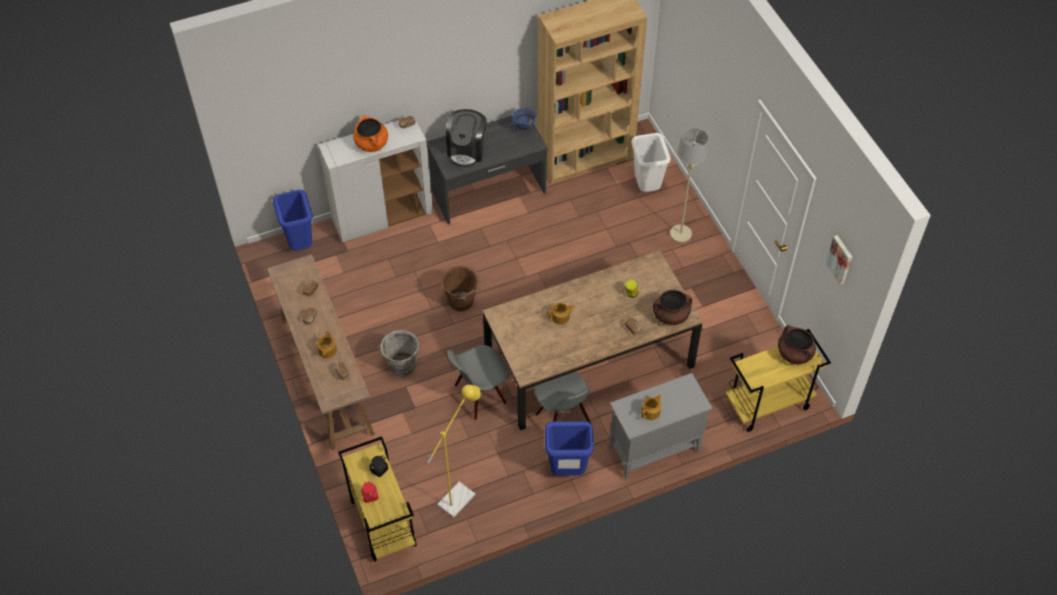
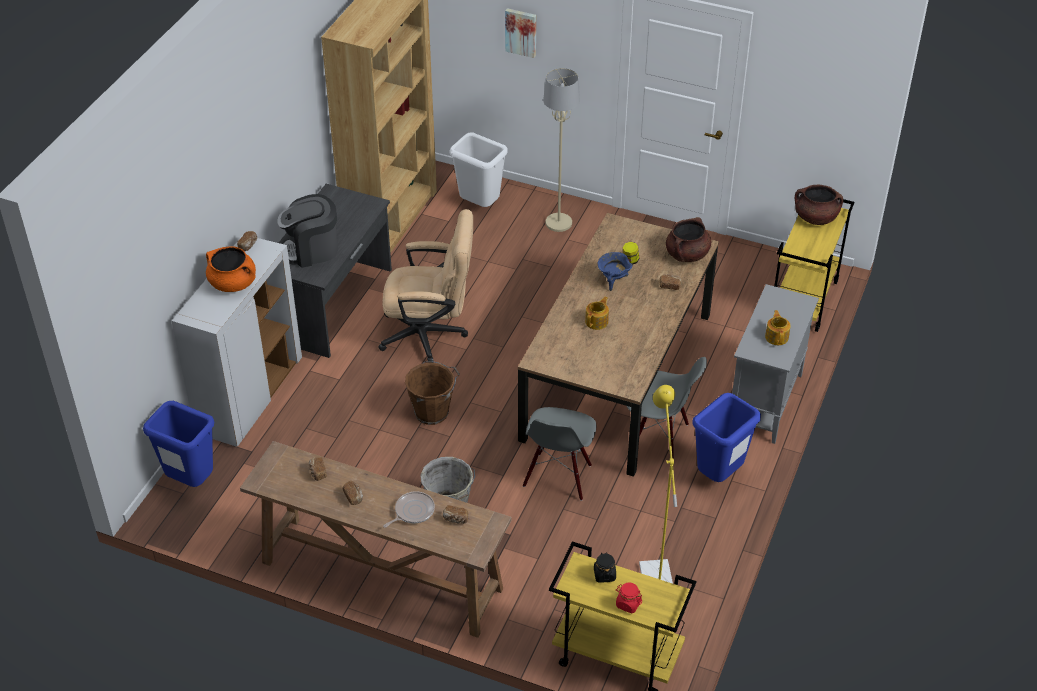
camera: 45 degrees left, 10 degrees down
teapot [317,331,337,358] -> frying pan [383,491,435,528]
coffee machine [446,109,487,167] -> coffee machine turned 105 degrees clockwise [277,194,338,268]
blue cooking pot [511,108,537,132] -> blue cooking pot moved to [598,252,633,291]
picture [825,235,852,285] -> picture moved to [505,8,536,58]
none -> beige office chair [378,209,473,363]

